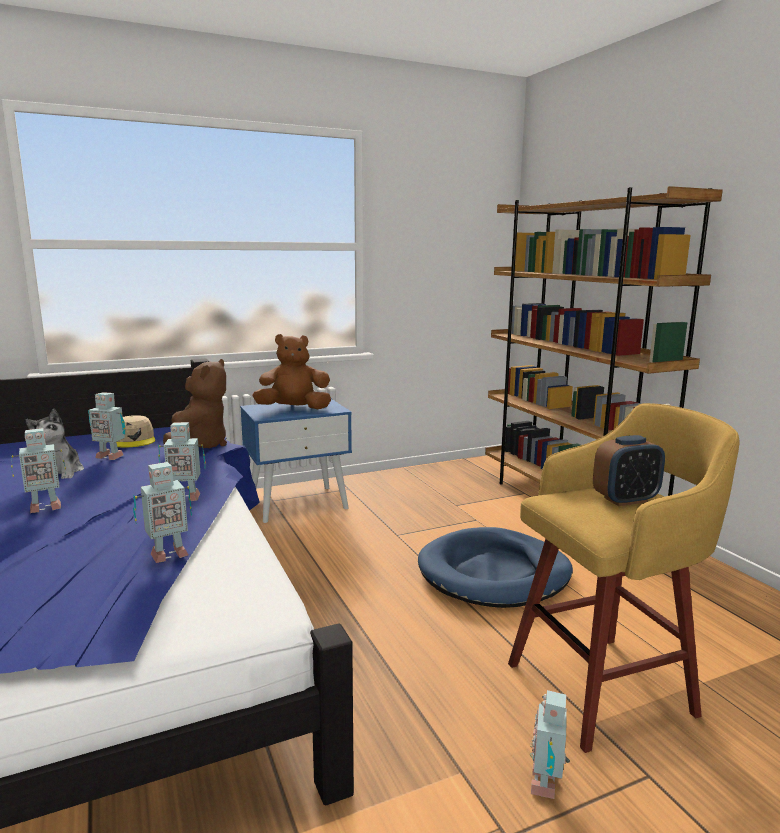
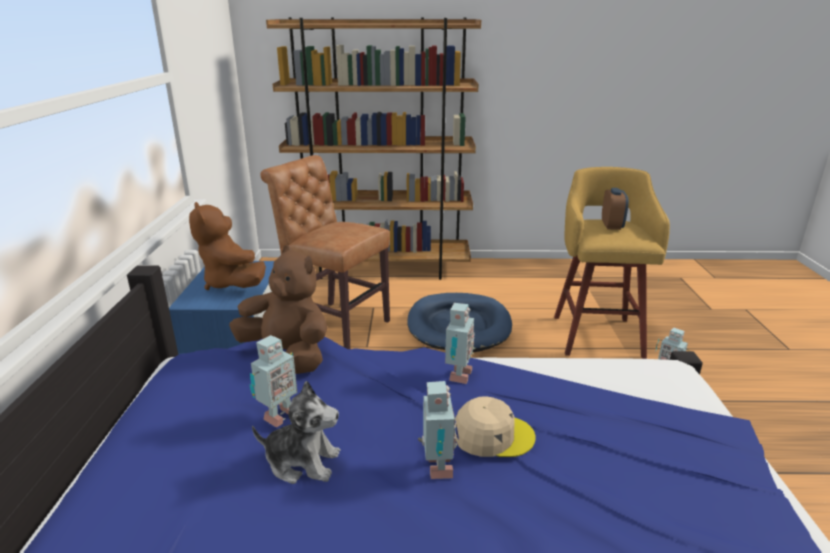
camera: 65 degrees left, 10 degrees up
beige cap [116,415,155,448] -> beige cap moved to [455,396,536,457]
toy robot [133,462,192,563] -> none
brown plush toy [253,334,331,409] -> brown plush toy turned 45 degrees counterclockwise [189,202,266,290]
none -> brown chair [260,155,390,349]

